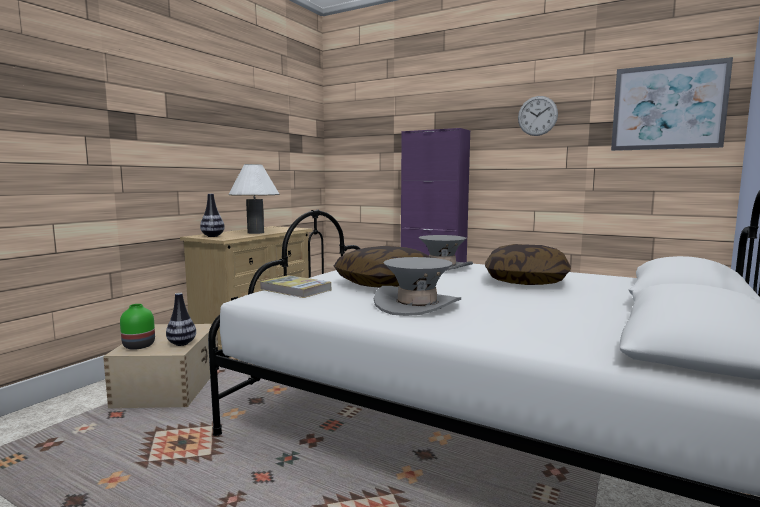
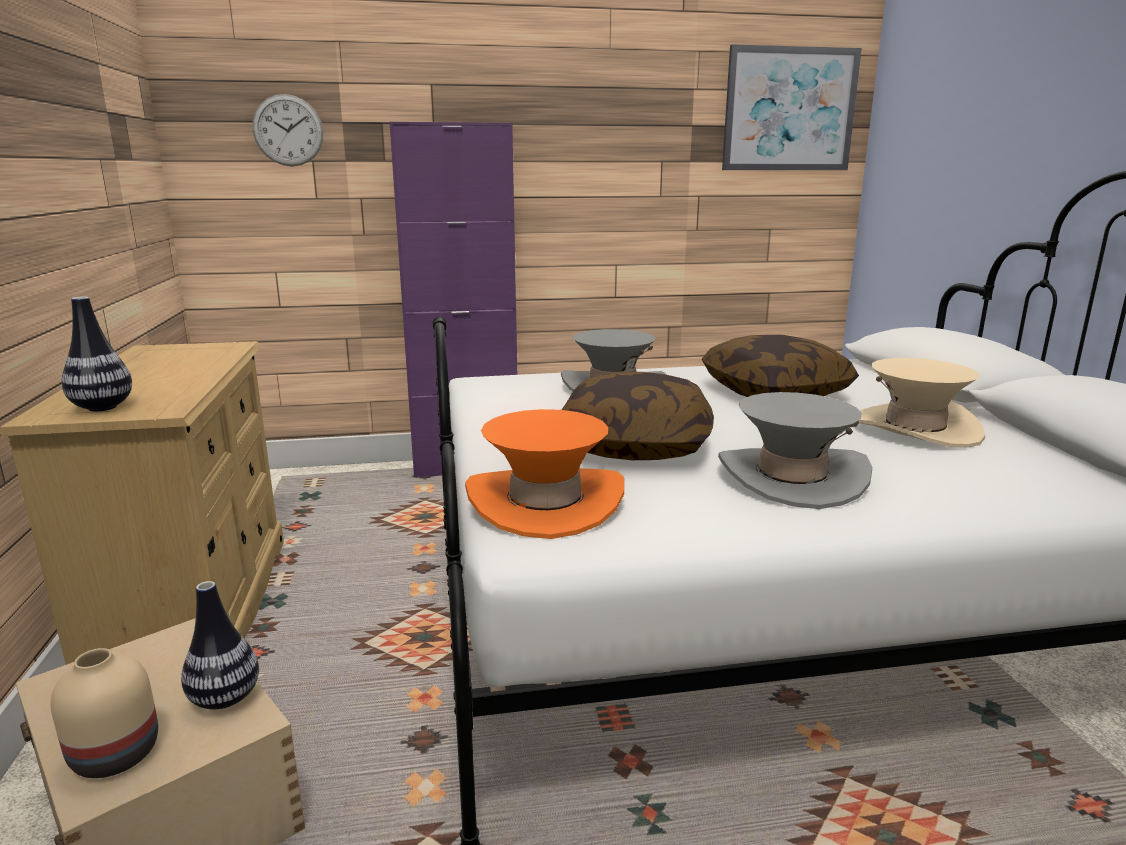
camera: 40 degrees left, 10 degrees up
green vase [120,304,155,350] -> beige vase [51,648,158,778]
white table lamp [228,164,279,234] -> none
book [260,275,331,298] -> orange hat [465,409,624,539]
wall clock [518,96,558,136] -> wall clock moved to [253,94,323,166]
none -> beige hat [859,358,985,448]

